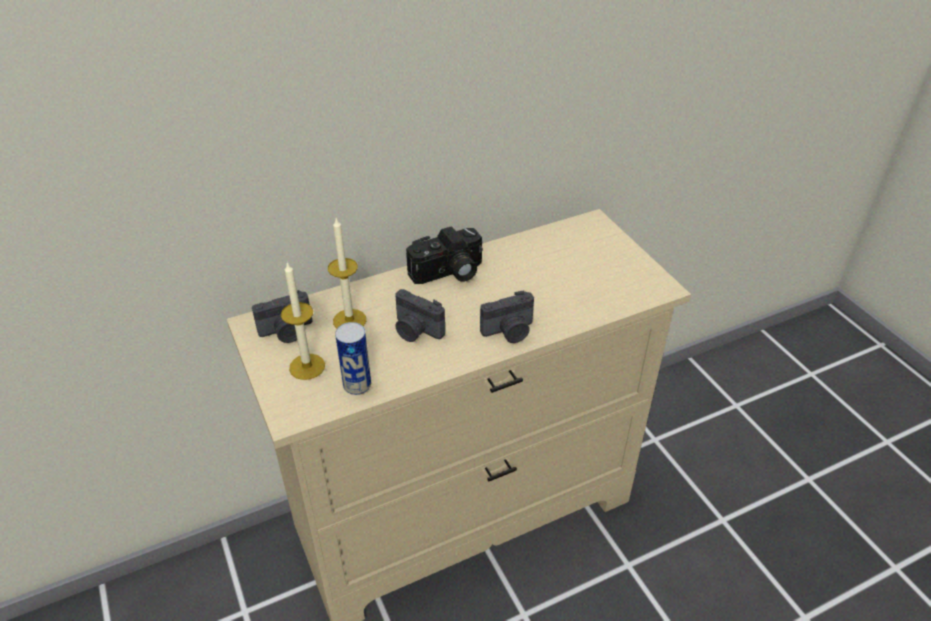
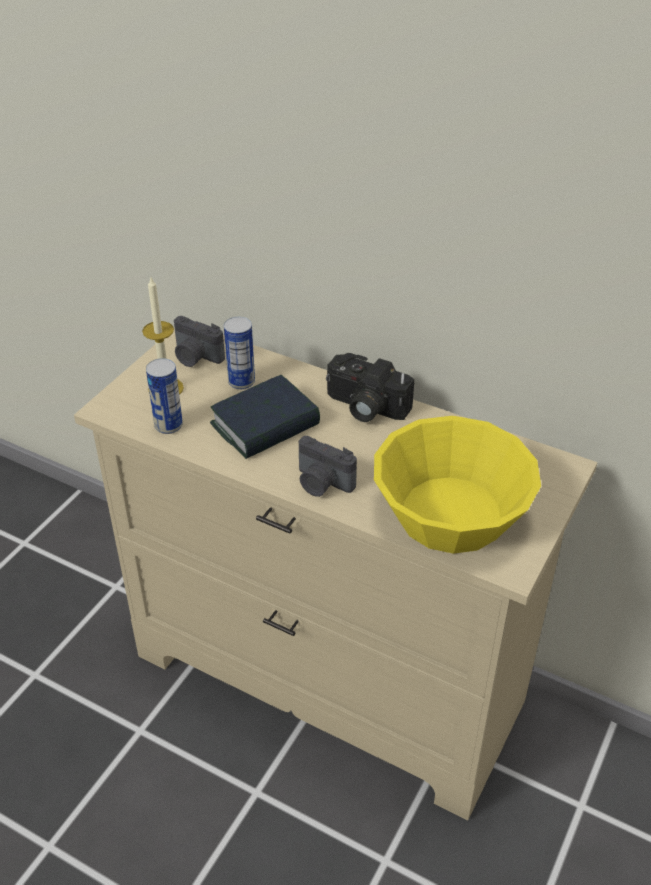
camera: 55 degrees right, 0 degrees up
candle [328,218,366,329] -> can [224,317,255,390]
camera [395,289,445,342] -> book [210,375,320,459]
none -> yellow bowl [374,416,541,554]

